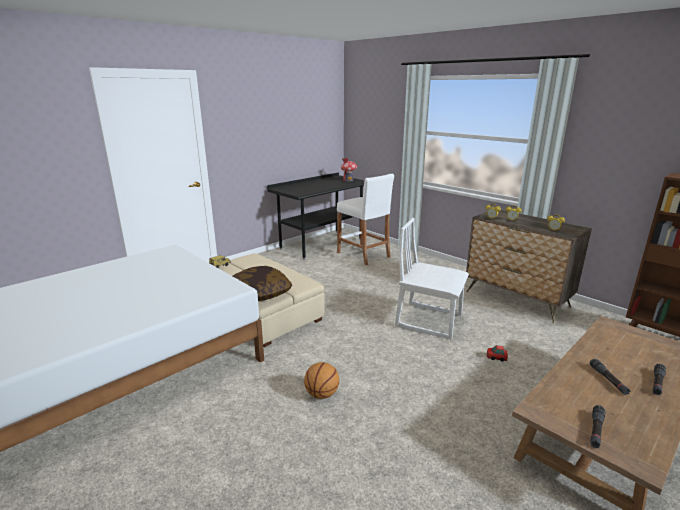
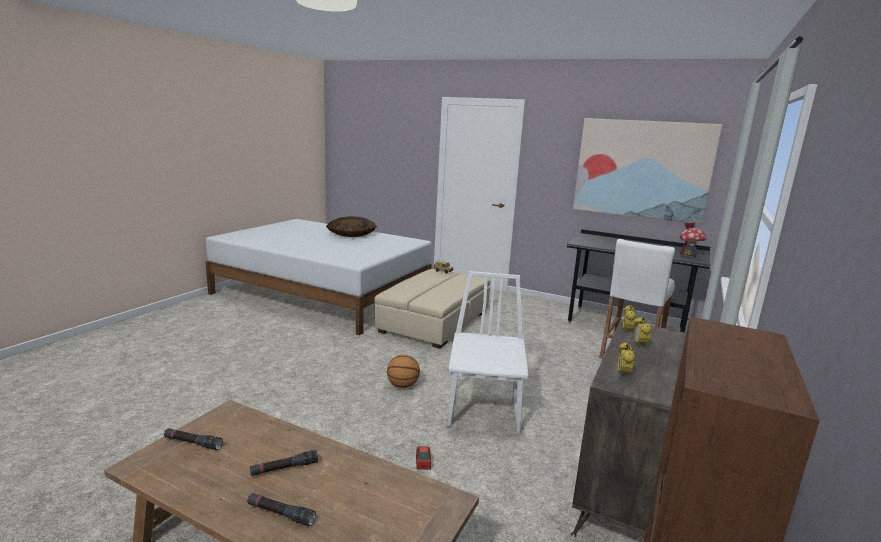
camera: 70 degrees right, 5 degrees down
pillow [233,266,292,301] -> pillow moved to [326,216,377,237]
basketball [304,362,339,399] -> basketball moved to [387,354,420,388]
none -> picture [573,118,722,224]

